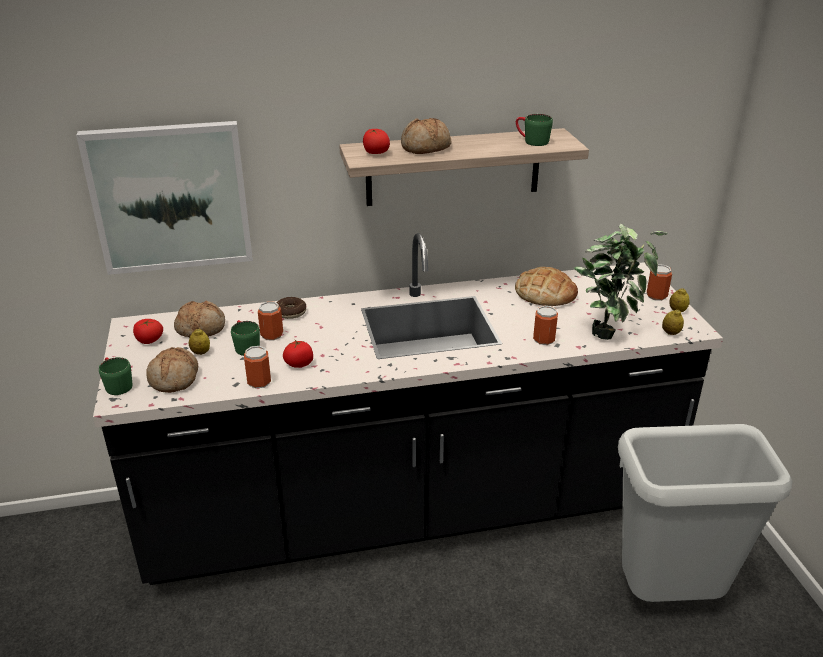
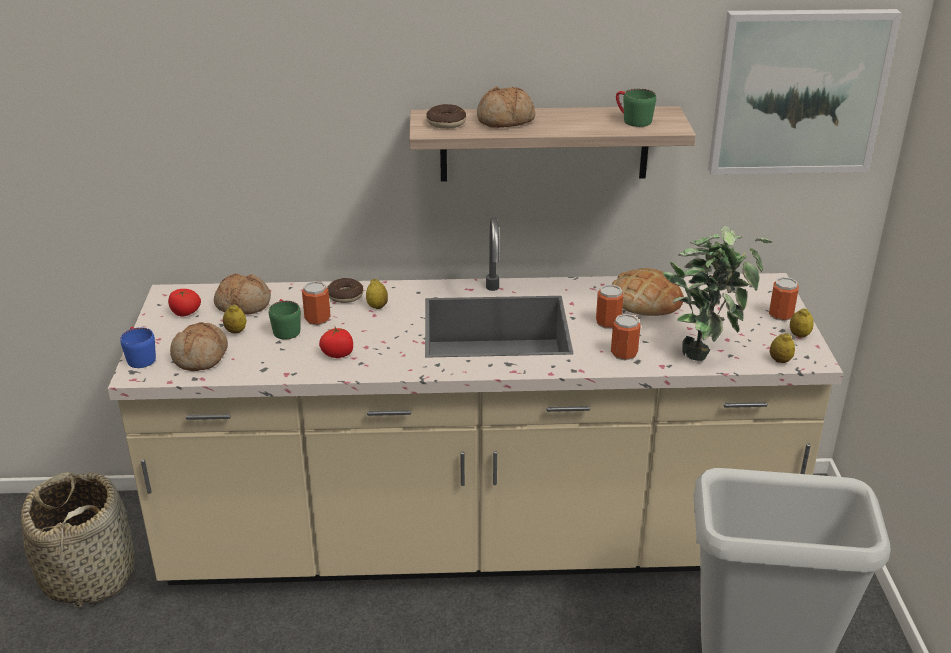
camera: 10 degrees right, 0 degrees up
picture [76,121,253,275] -> picture moved to [708,9,901,174]
black counter [93,233,723,585] -> beige counter [108,217,843,585]
green mug [99,357,132,395] -> blue mug [120,327,156,368]
can [244,346,271,389] -> can moved to [596,285,623,329]
tomato [363,129,390,154] -> donut [426,104,466,128]
none -> basket [21,472,135,608]
none -> lemon [366,279,388,309]

